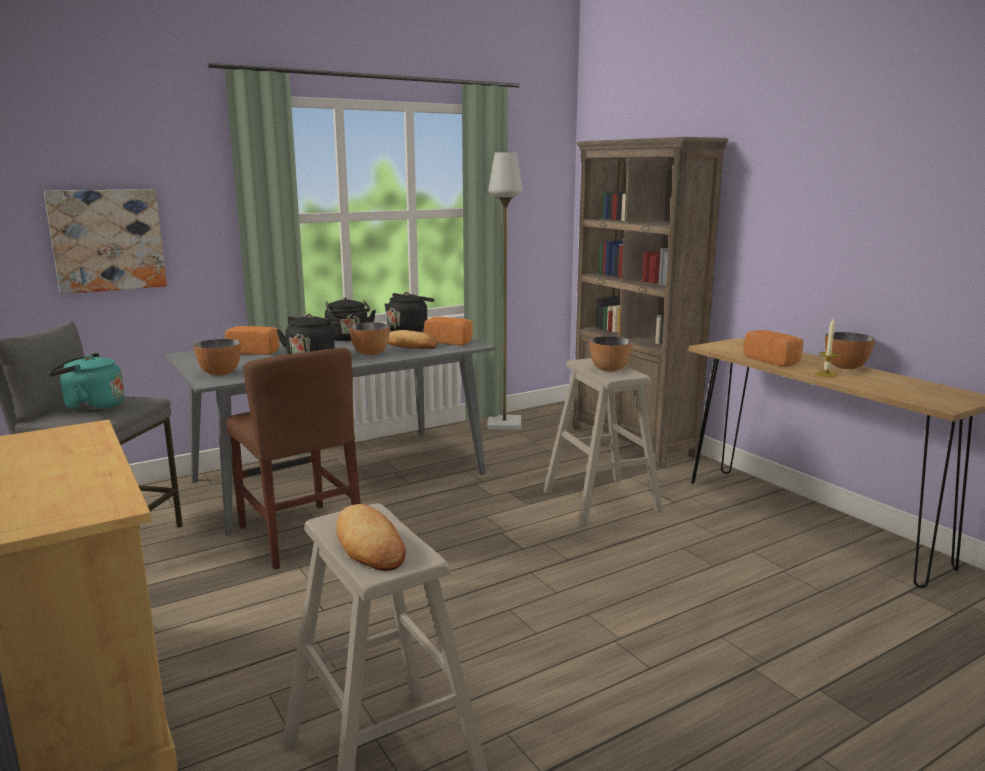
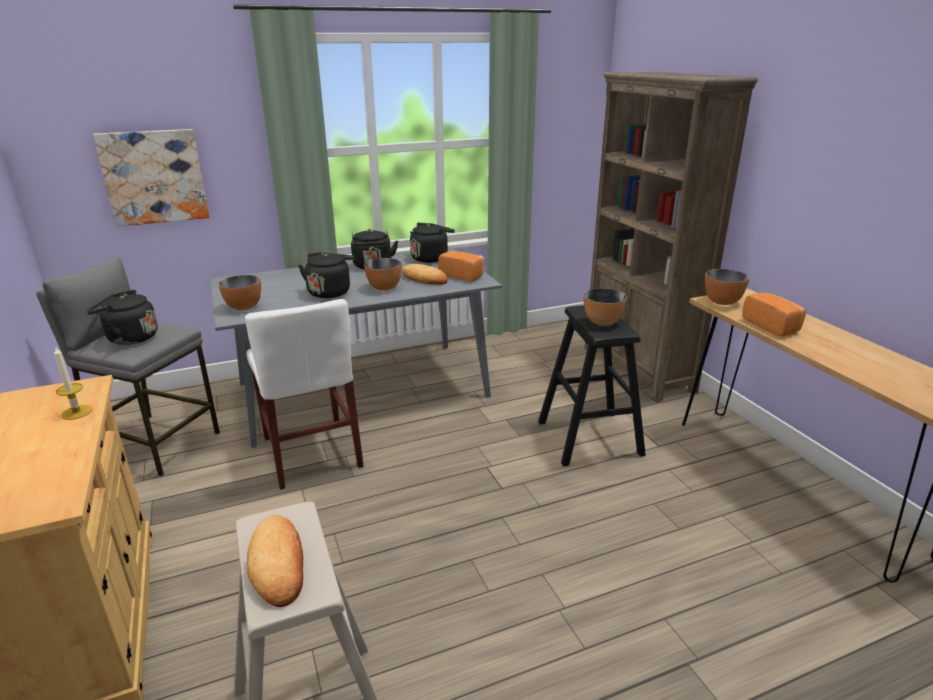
camera: 10 degrees right, 10 degrees up
turquoise kettle [47,353,124,412] -> black kettle [87,290,158,345]
bread [225,326,279,355] -> none
brown chair [226,348,361,570] -> white chair [245,299,364,489]
grey floor lamp [487,152,523,430] -> none
beige stool [543,358,663,526] -> black stool [538,305,646,467]
candle [815,319,839,377] -> candle moved to [54,346,92,420]
bowl [825,332,875,369] -> bowl moved to [705,269,749,305]

